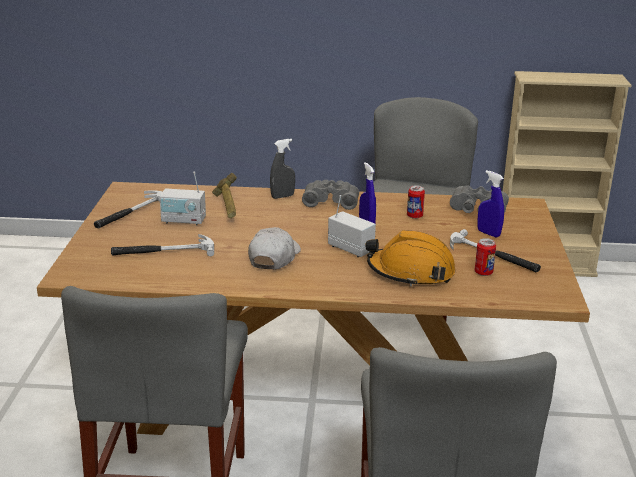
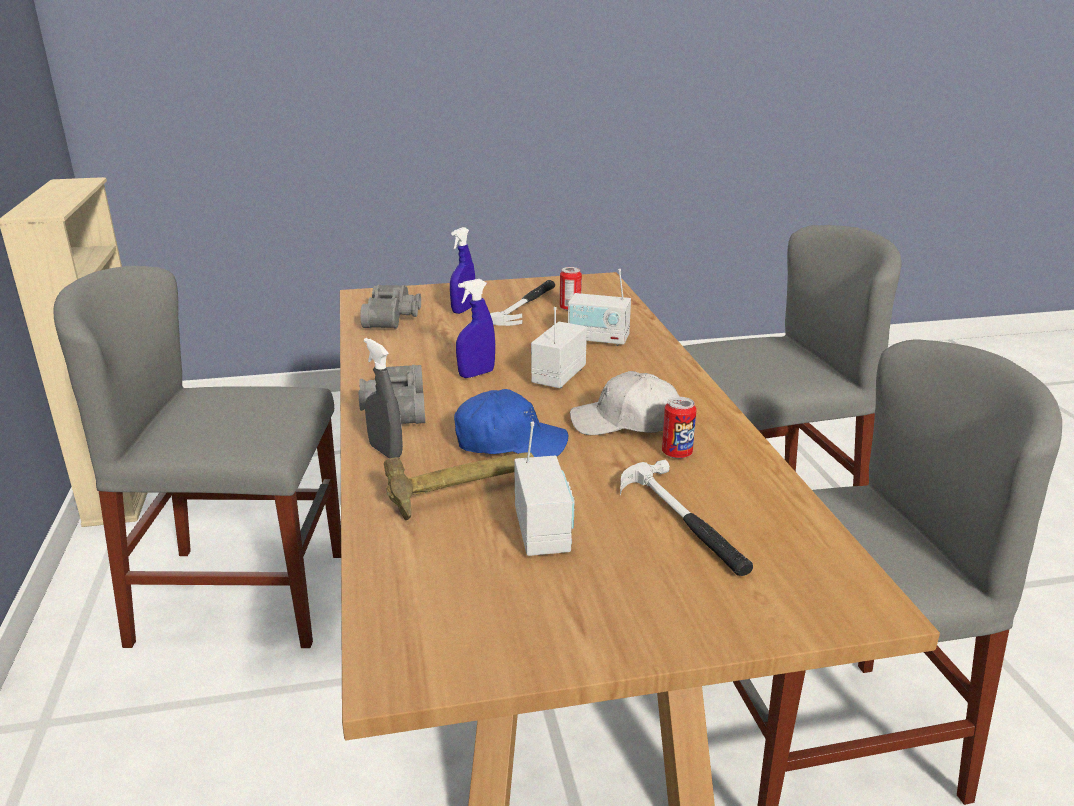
camera: 105 degrees left, 0 degrees up
hammer [94,190,163,228] -> none
orange hard hat [366,230,455,287] -> radio [568,269,631,346]
can [407,185,425,219] -> can moved to [662,397,697,459]
none -> blue cap [454,389,568,457]

